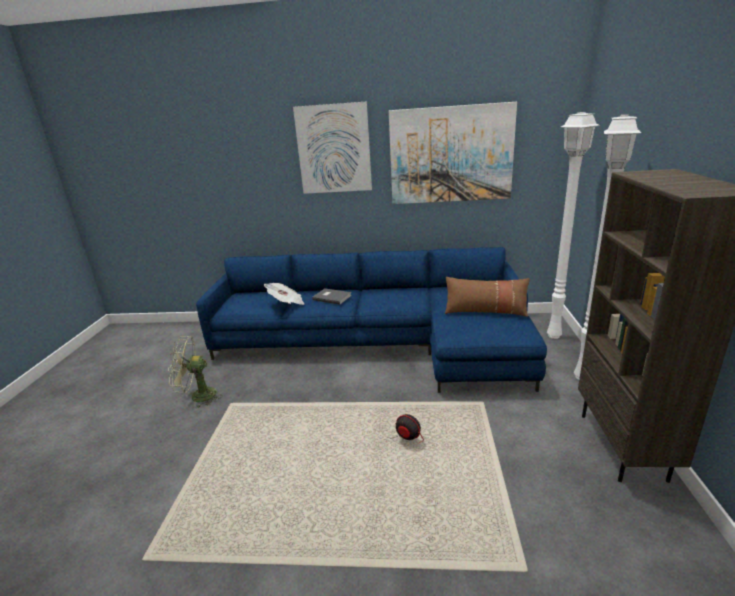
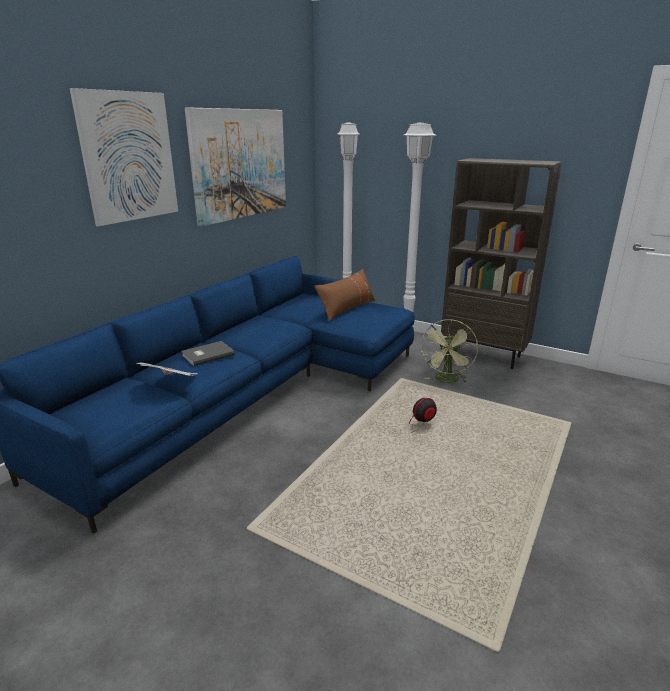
camera: 65 degrees left, 0 degrees up
green fan [168,336,223,408] -> green fan moved to [421,319,478,383]

